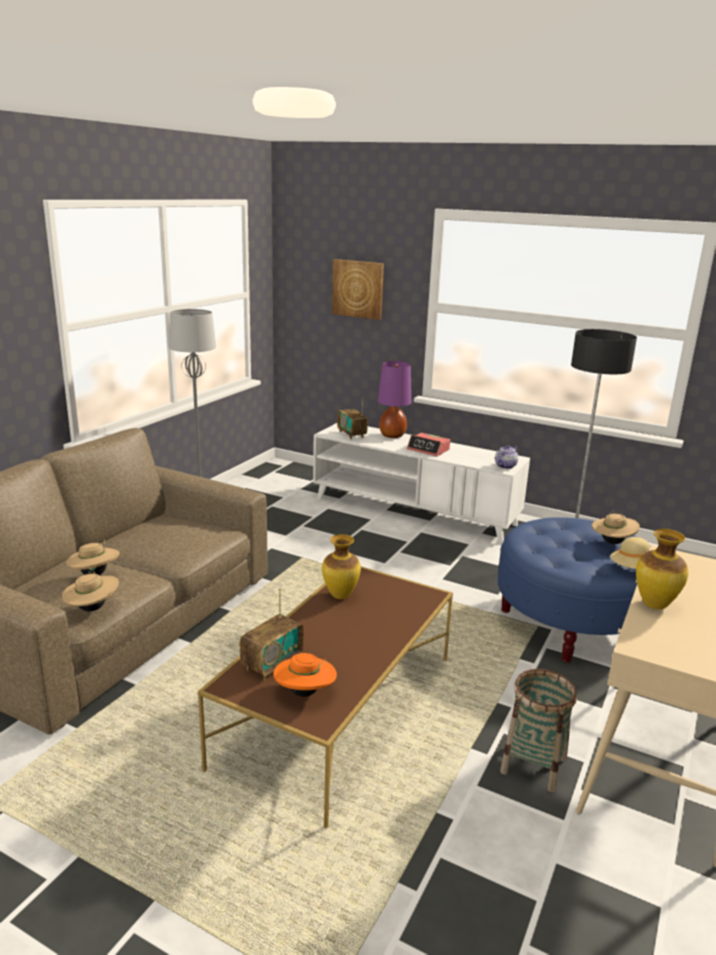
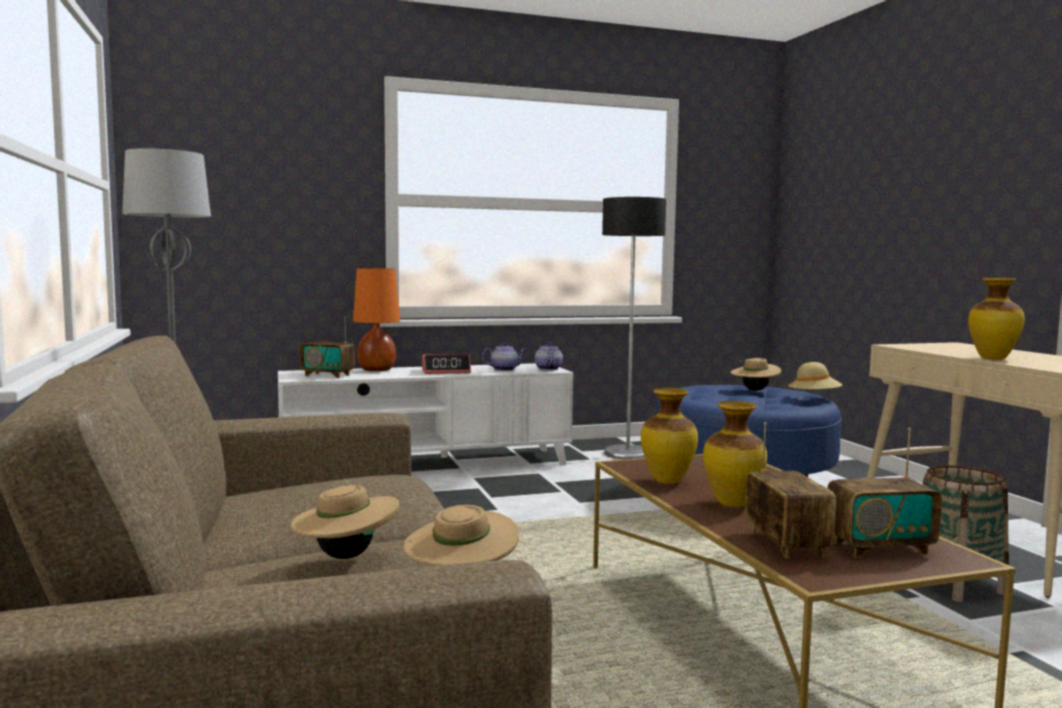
camera: 45 degrees left, 15 degrees down
orange hat [273,653,337,697] -> radio [827,428,942,557]
picture [332,259,384,320] -> none
purple table lamp [378,361,411,438] -> orange table lamp [353,268,400,371]
none -> teapot [482,342,526,371]
none -> vase [703,401,767,507]

